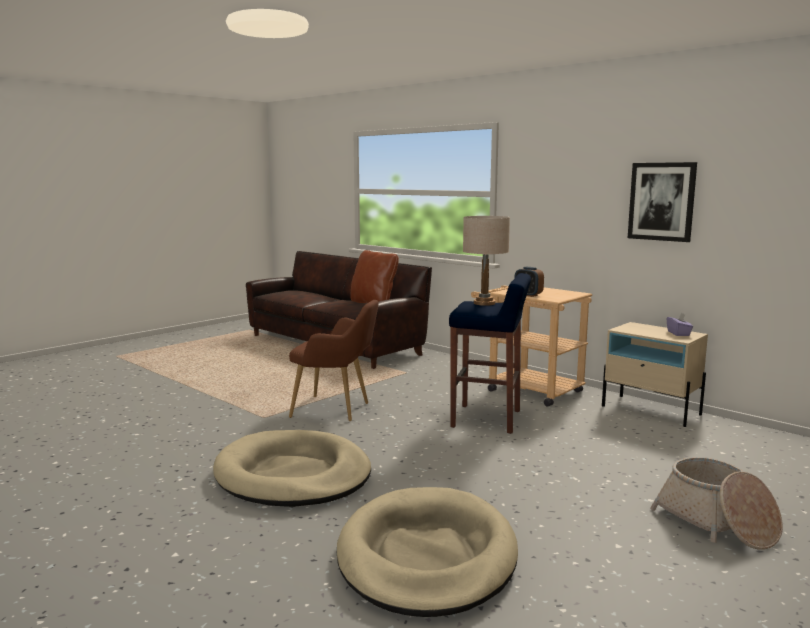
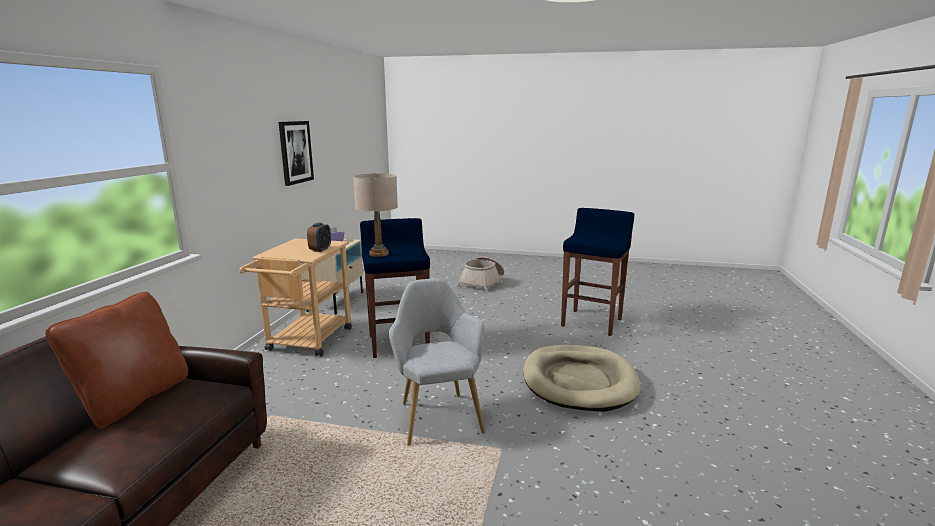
camera: 120 degrees left, 5 degrees up
brown armchair [289,300,379,421] -> grey armchair [389,278,485,445]
beige dog bed [337,487,518,617] -> blue stool [561,208,634,336]

